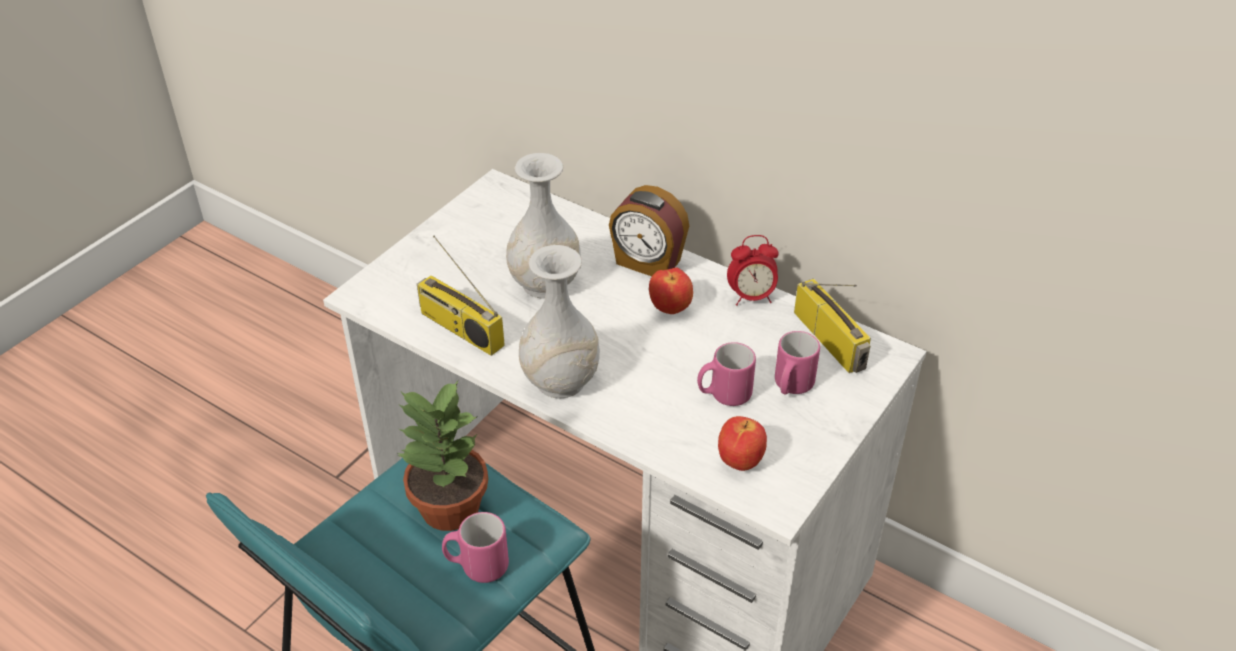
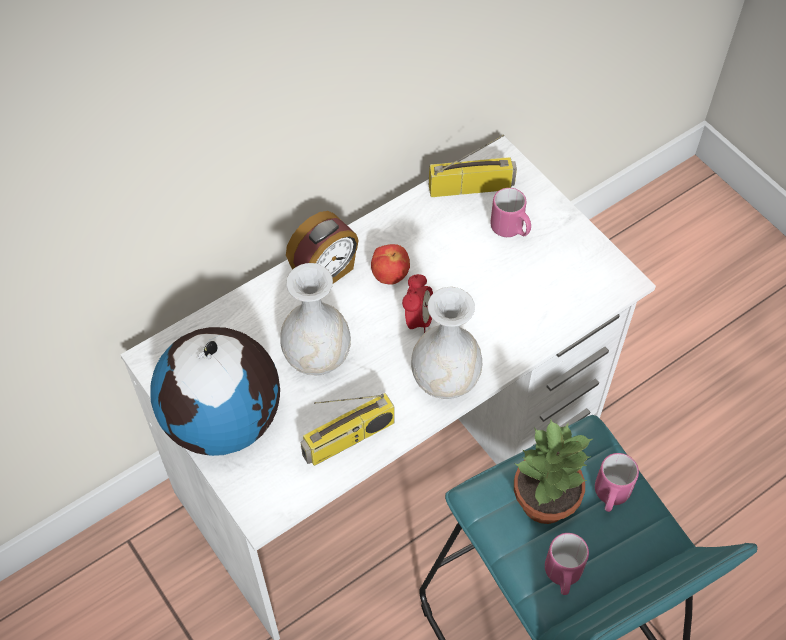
camera: 70 degrees left, 15 degrees up
pink mug [697,342,756,406] -> pink mug moved to [545,533,589,595]
apple [718,416,767,471] -> none
alarm clock [727,235,779,306] -> alarm clock moved to [402,274,433,333]
none -> globe [150,327,280,456]

